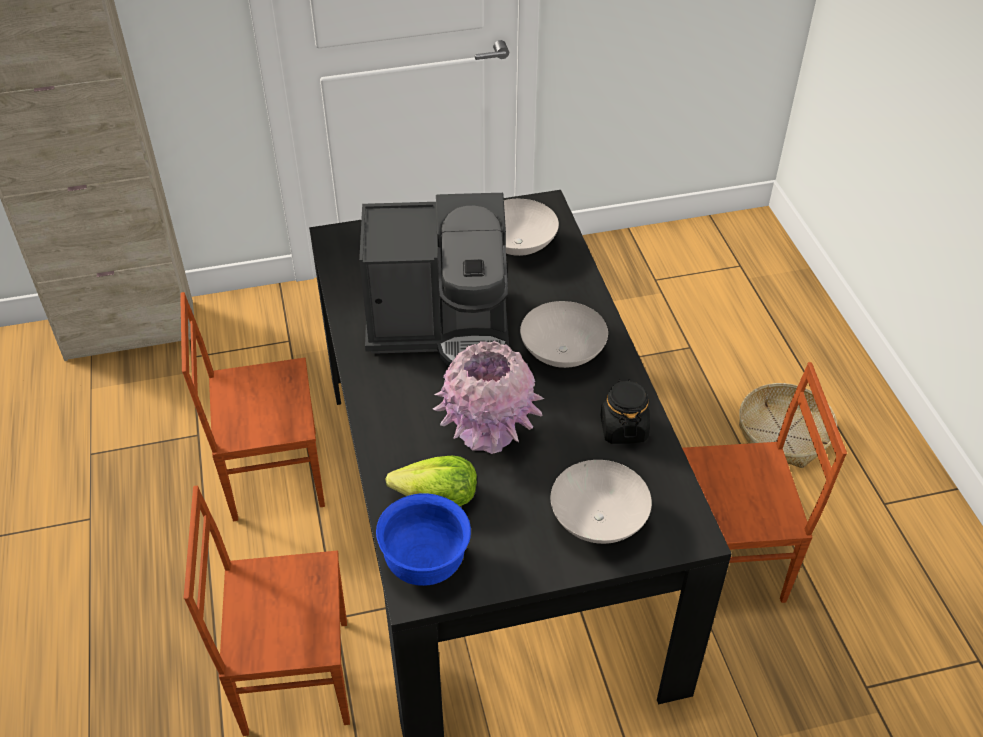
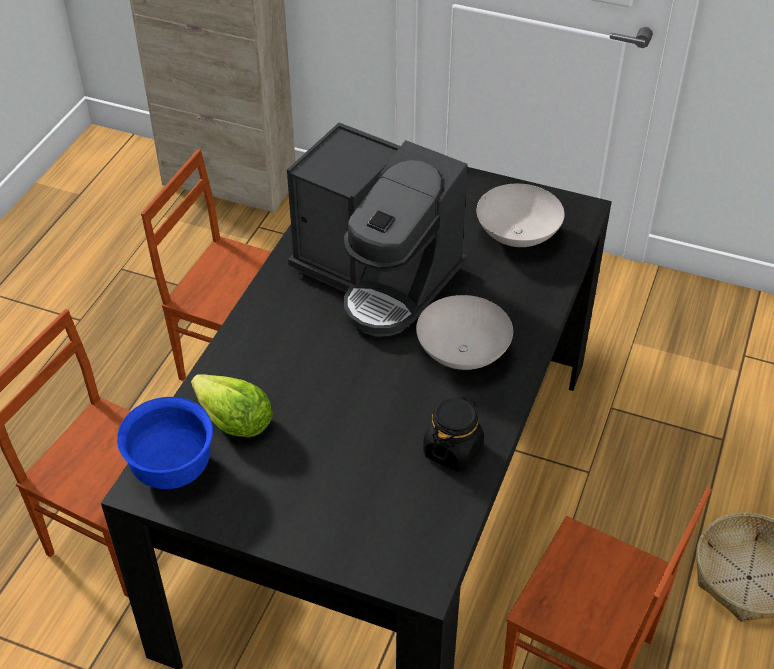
camera: 35 degrees right, 0 degrees up
pink vase [433,340,544,454] -> none
white bowl [551,460,652,544] -> none

